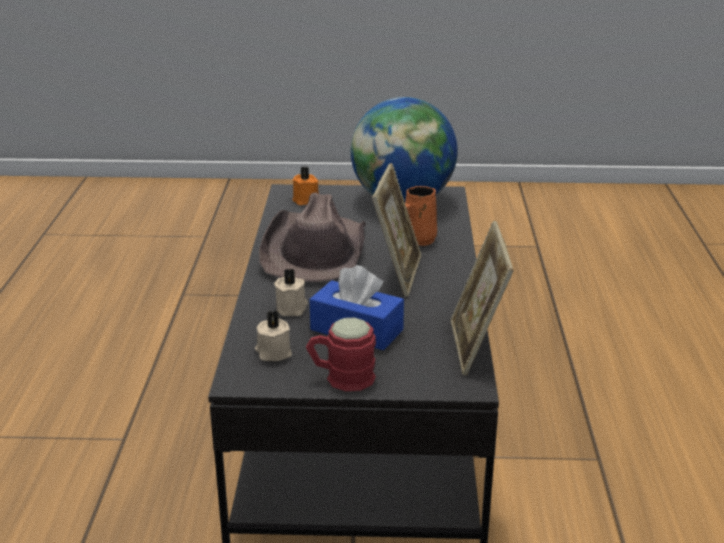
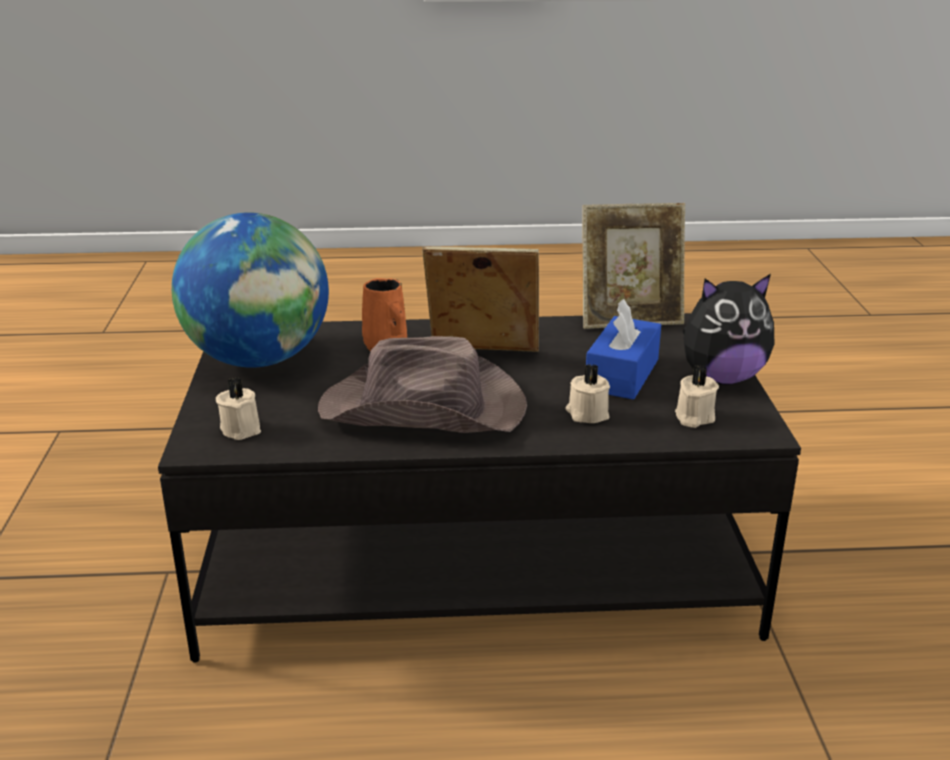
camera: 95 degrees left, 0 degrees up
orange candle [292,167,319,205] -> beige candle [216,377,261,440]
red mug [306,318,376,391] -> plush toy [682,274,774,385]

